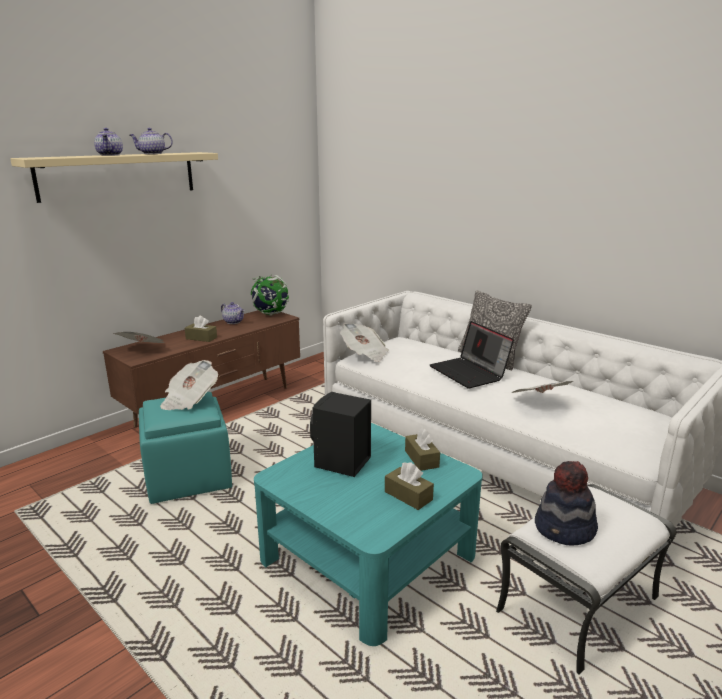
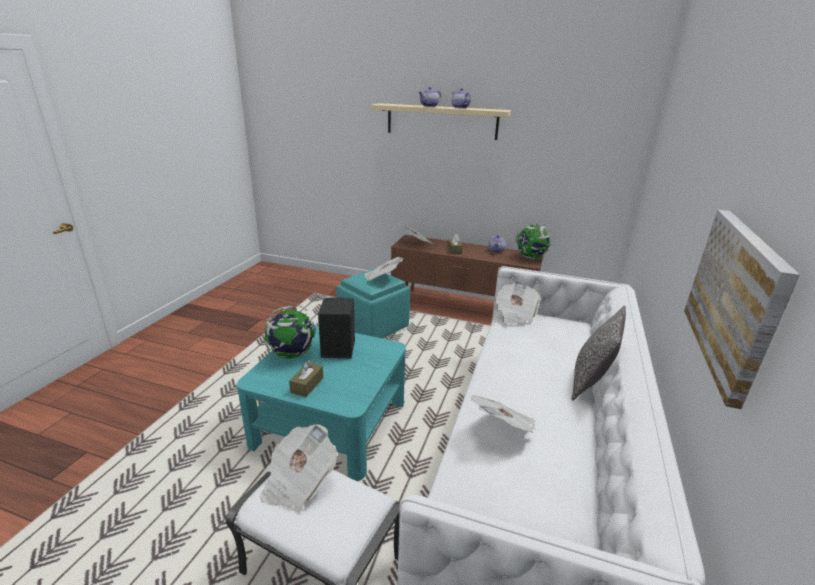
camera: 65 degrees right, 5 degrees up
brown tissue box [405,428,440,471] -> none
laptop [430,321,514,389] -> none
hat [535,461,598,545] -> newspaper [260,424,337,509]
none -> globe [264,305,315,359]
none -> picture [684,210,800,409]

